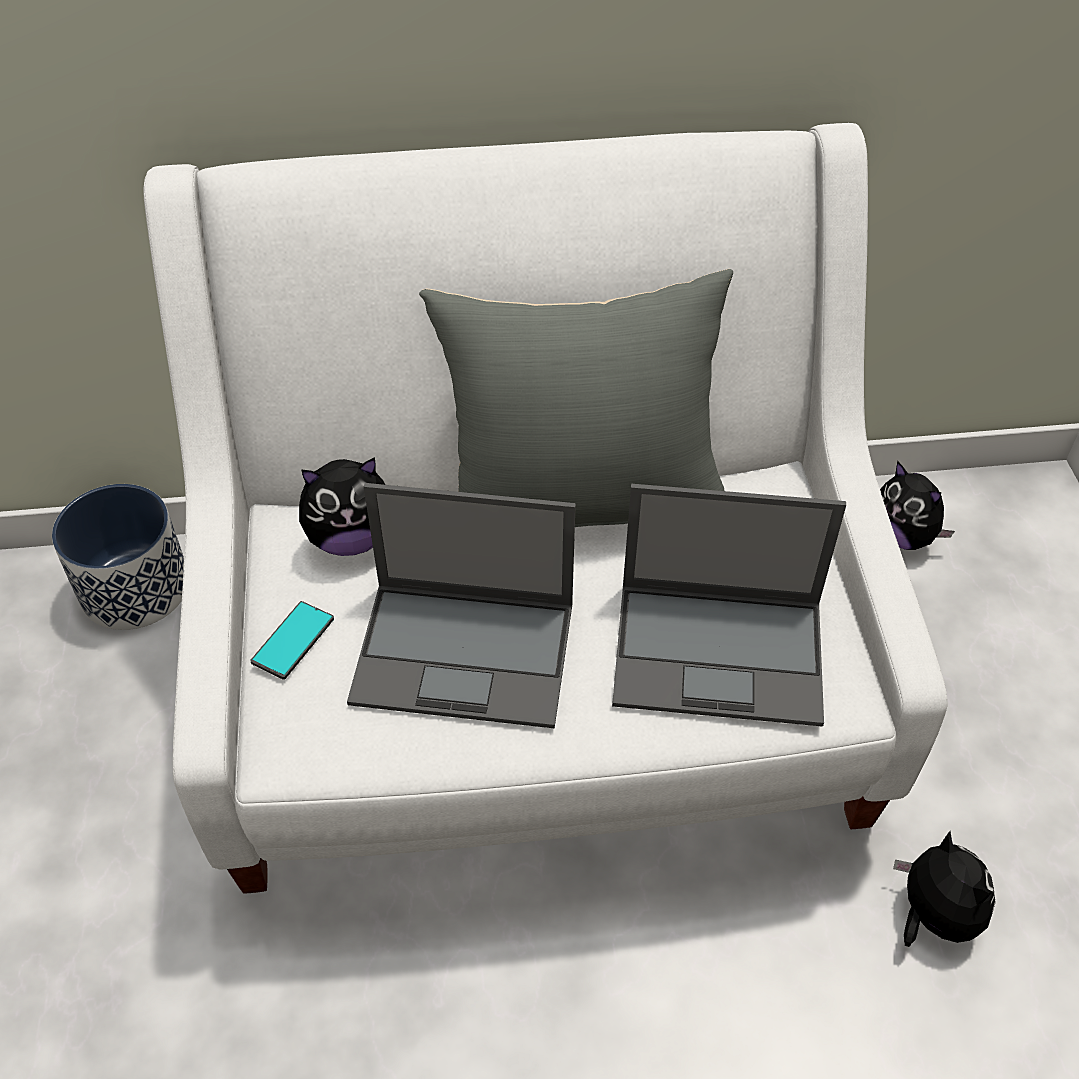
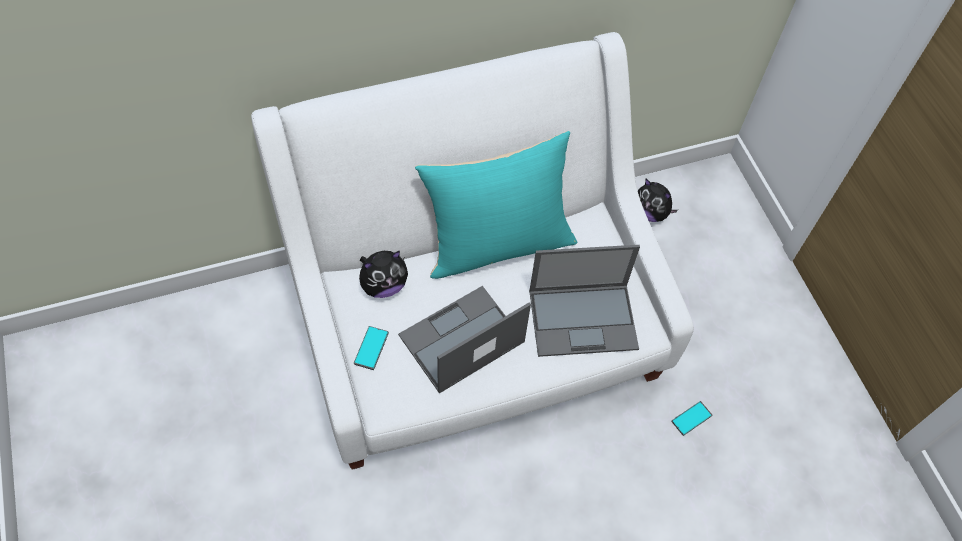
camera: 15 degrees left, 10 degrees up
planter [52,484,184,630] -> none
laptop [347,483,576,728] -> laptop turned 150 degrees clockwise [398,286,531,393]
grey pillow [419,269,733,527] -> turquoise pillow [415,131,577,279]
plush toy [893,831,995,947] -> phone [671,401,712,436]

